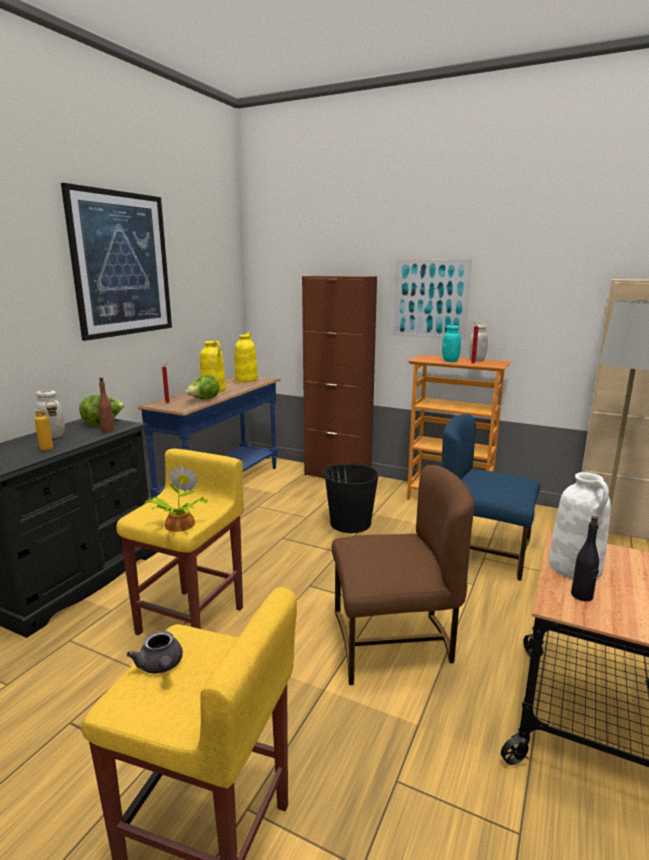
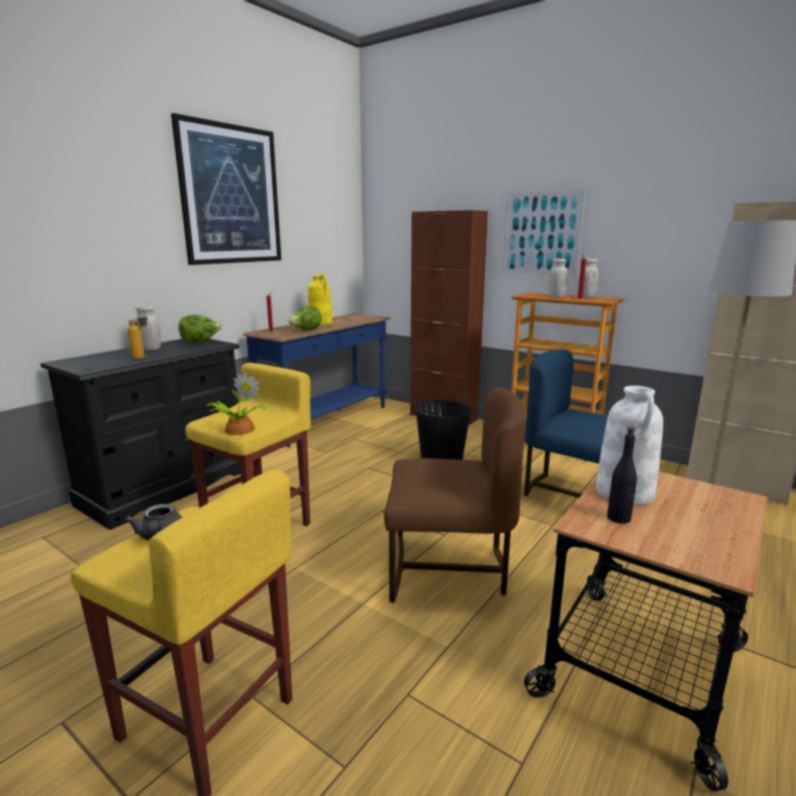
camera: 10 degrees right, 0 degrees up
brown bottle [98,377,114,432] -> none
yellow vase [235,332,258,382] -> none
turquoise jar [442,325,461,362] -> white jar [548,258,568,298]

